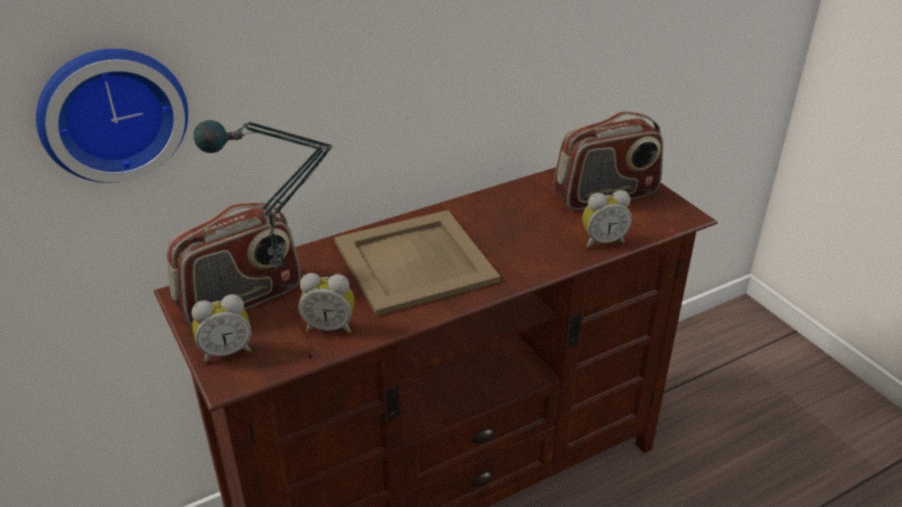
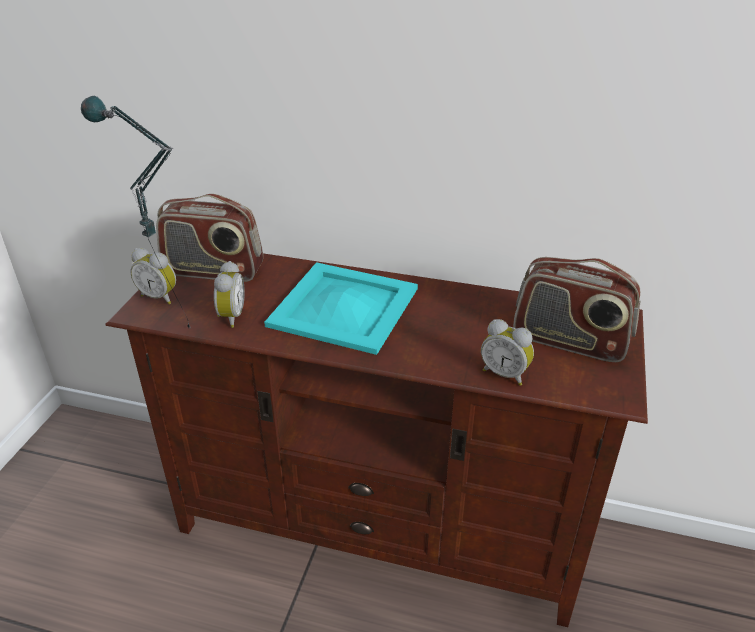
camera: 45 degrees right, 0 degrees up
wall clock [36,49,188,183] -> none
alarm clock [299,273,355,334] -> alarm clock turned 135 degrees counterclockwise [214,261,245,328]
beige tray [334,210,501,316] -> turquoise tray [264,262,418,355]

